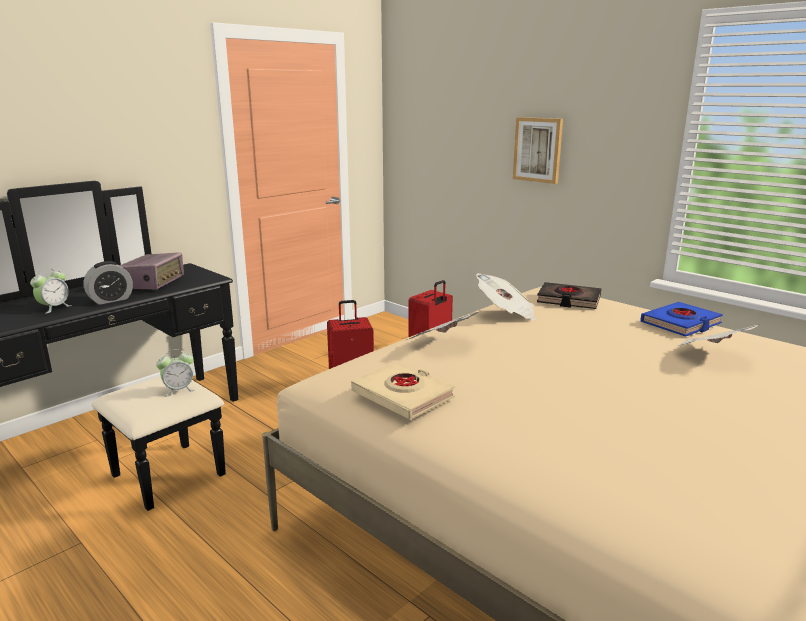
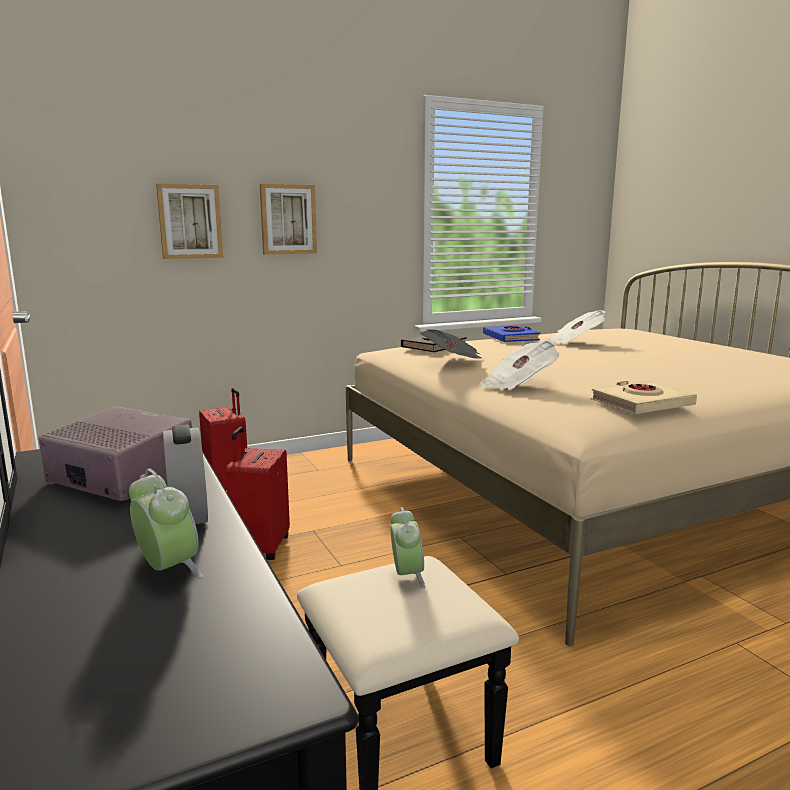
camera: 70 degrees left, 5 degrees down
none -> picture [156,184,223,259]

